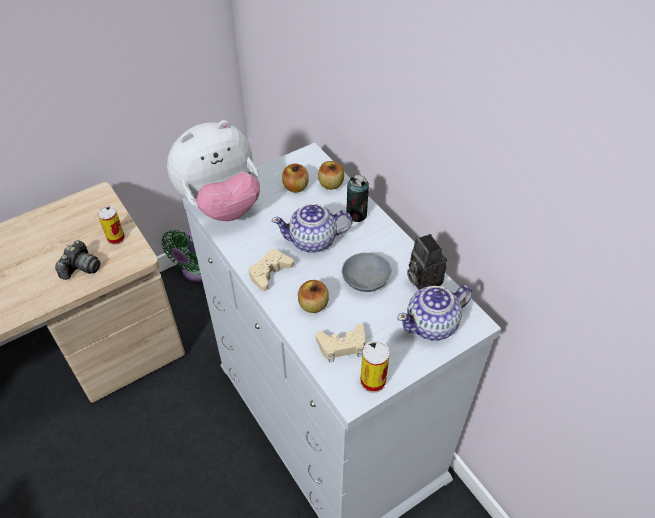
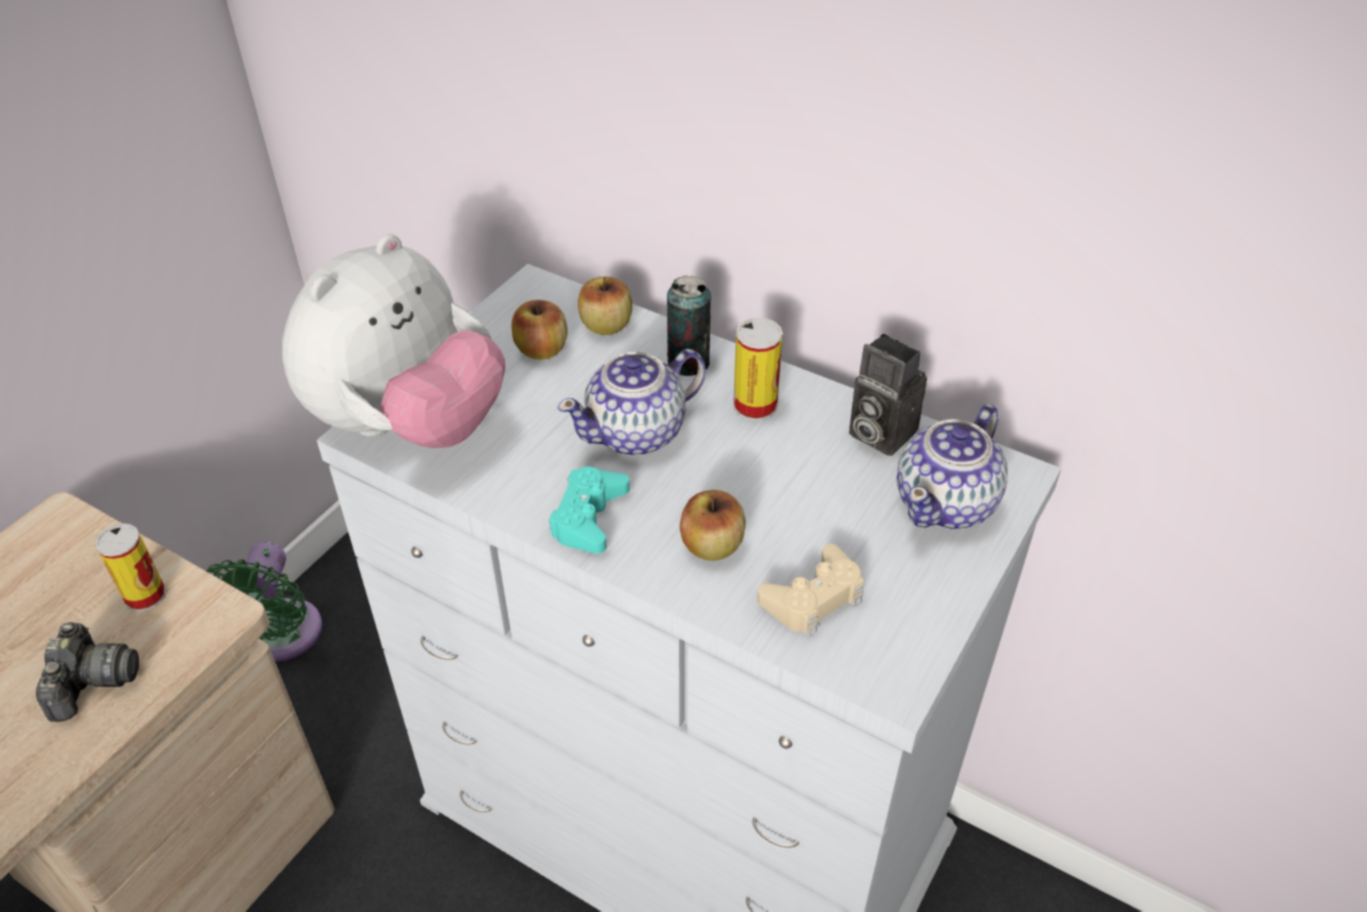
camera: 25 degrees left, 5 degrees down
beige game controller [248,249,294,291] -> turquoise game controller [549,466,630,554]
grey bowl [342,253,391,292] -> none
can [360,341,390,393] -> can moved to [733,317,783,421]

